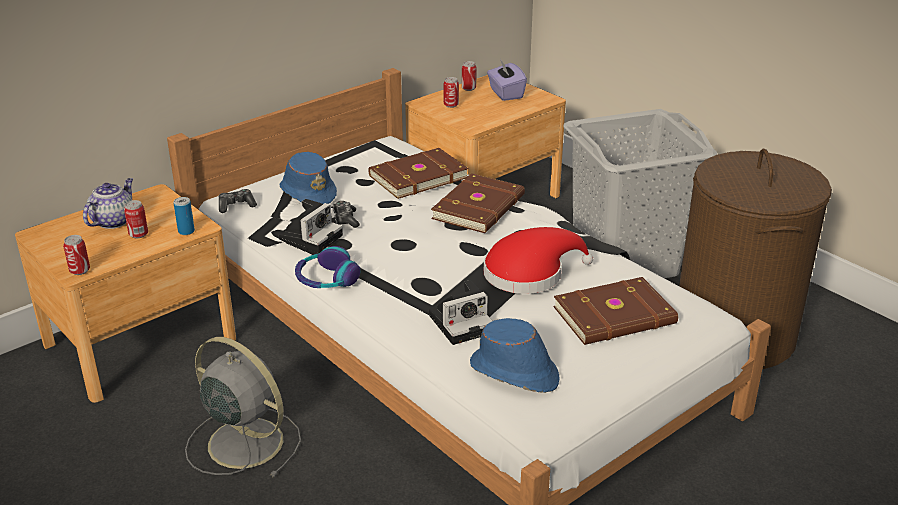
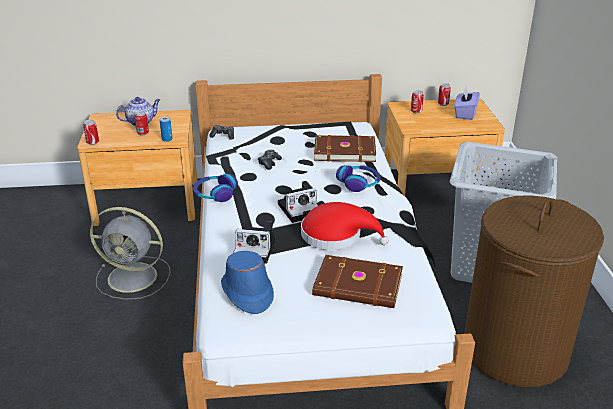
camera: 35 degrees right, 0 degrees up
grey fan [185,337,301,477] -> grey fan turned 120 degrees clockwise [90,207,170,300]
blue hat [279,152,337,204] -> none
camera [279,199,343,253] -> camera moved to [278,181,318,223]
brown book [431,173,525,233] -> headphones [336,165,381,192]

